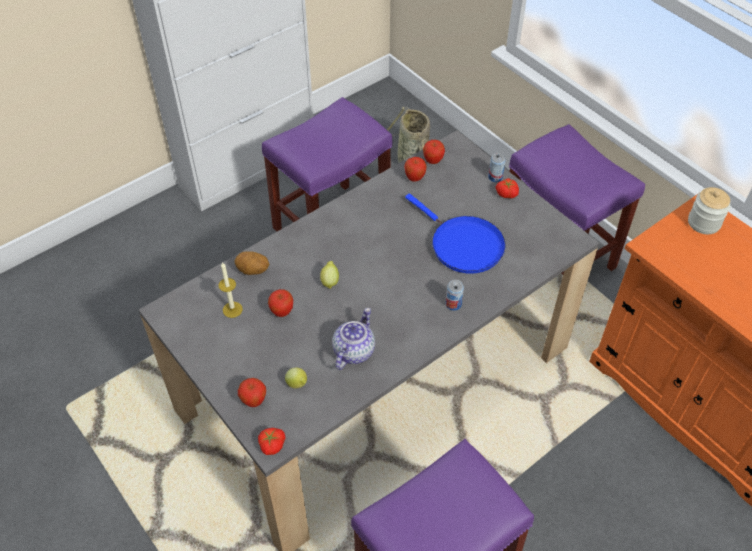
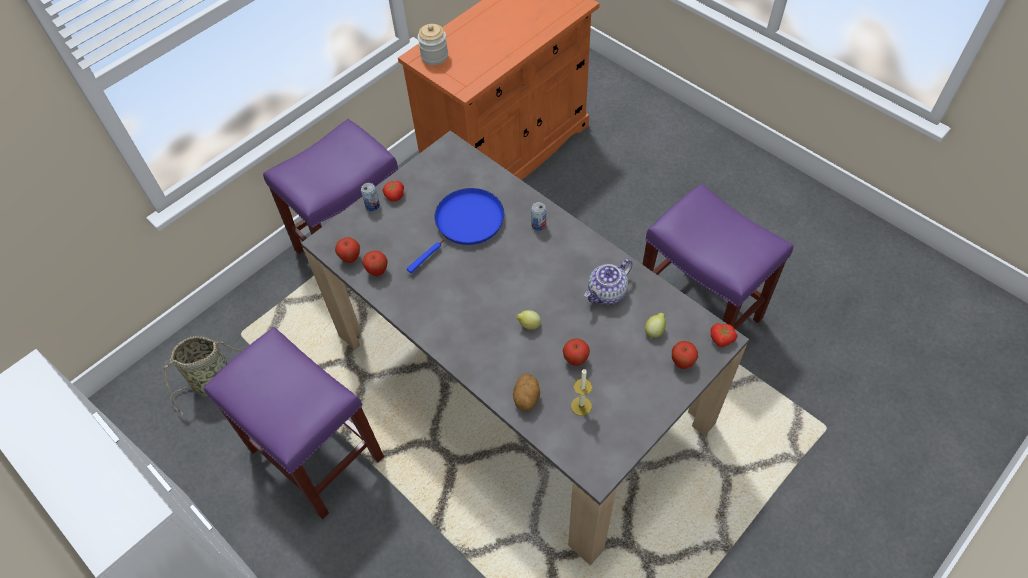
camera: 95 degrees left, 5 degrees up
teapot [332,308,375,370] -> teapot turned 60 degrees counterclockwise [584,259,633,305]

